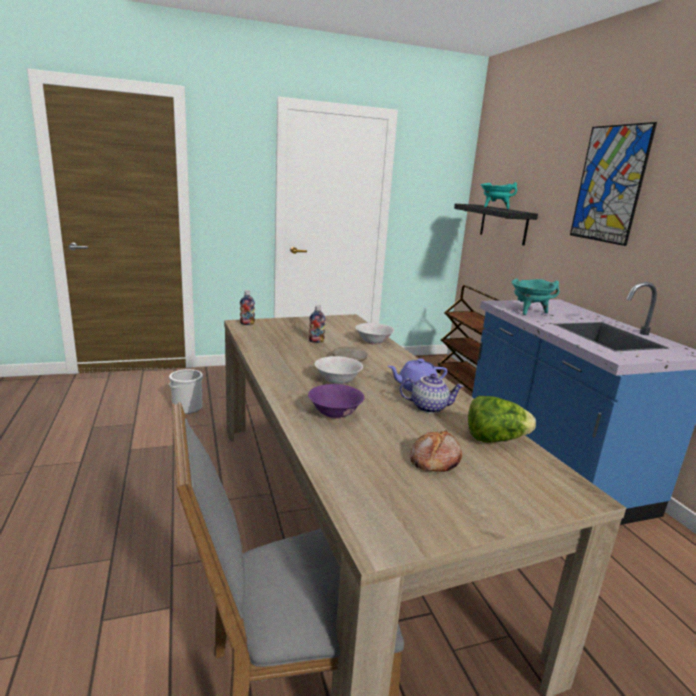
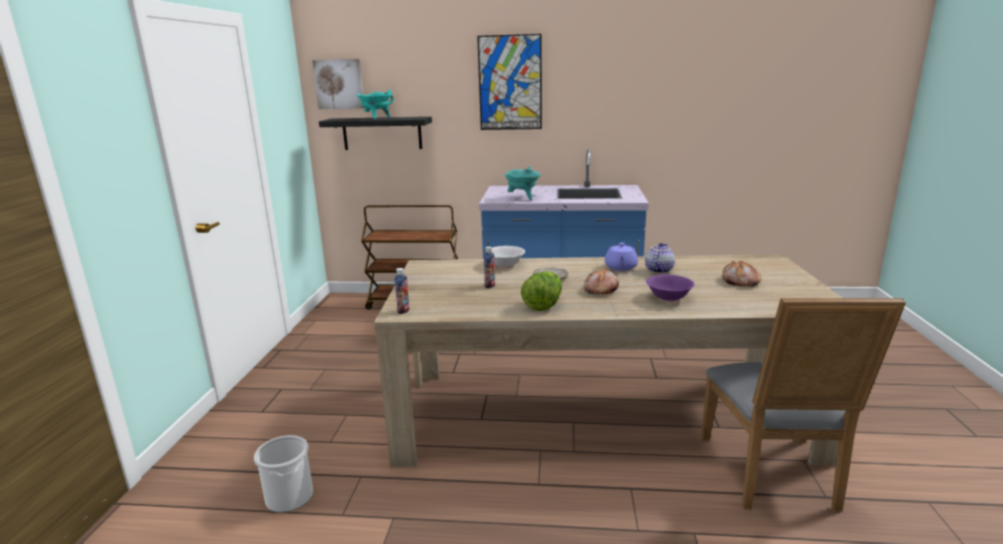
camera: 65 degrees left, 0 degrees up
white bowl [315,356,363,385] -> bread [584,269,619,294]
lettuce [468,396,536,443] -> lettuce moved to [521,271,562,311]
none -> picture [312,59,364,109]

